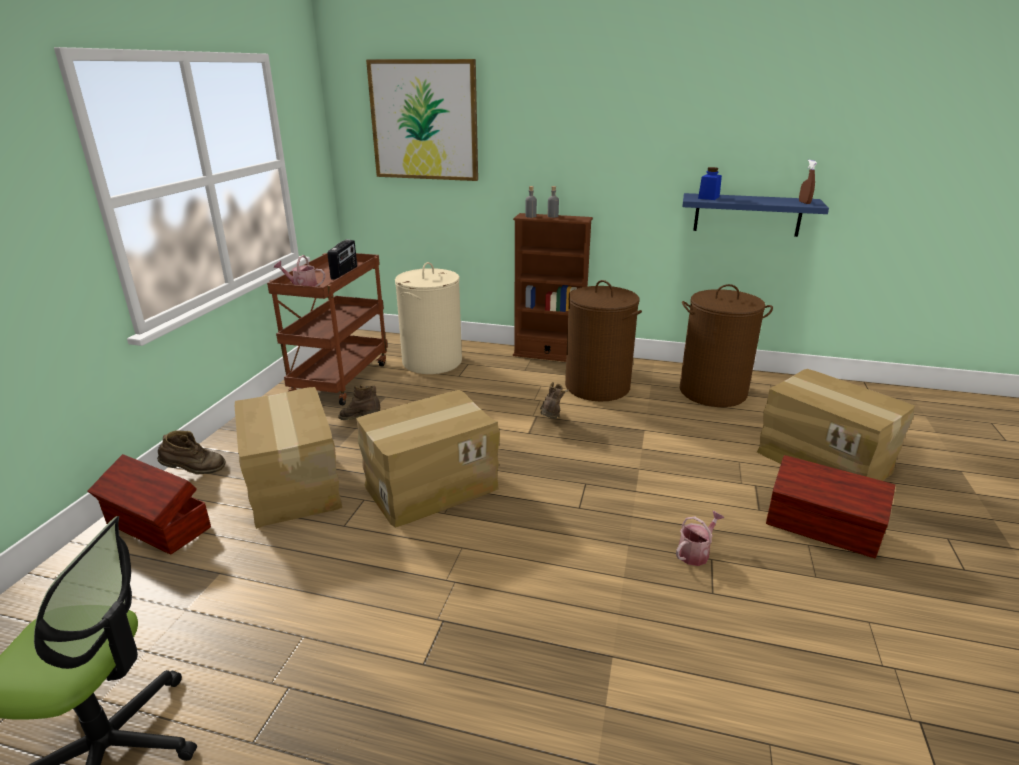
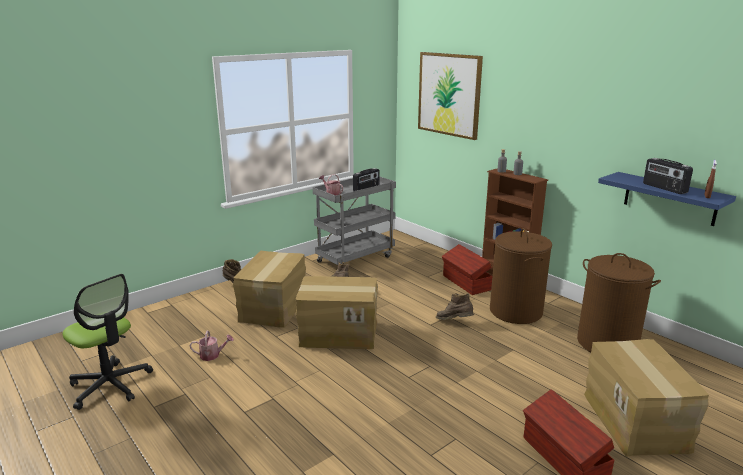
camera: 35 degrees right, 5 degrees down
brown storage box [88,454,211,555] -> brown storage box moved to [442,244,492,295]
brown cart [267,253,387,405] -> grey cart [313,177,396,265]
beige laundry basket [395,262,462,374] -> none
brown boot [540,382,569,419] -> brown boot turned 105 degrees counterclockwise [436,293,474,320]
watering can [676,511,725,566] -> watering can moved to [189,331,234,361]
blue jar [698,167,722,200] -> none
none -> radio [643,158,693,194]

